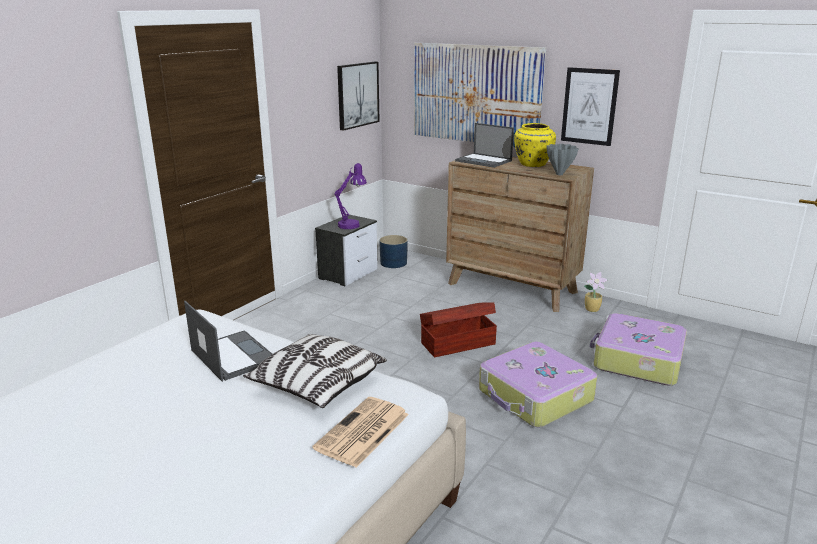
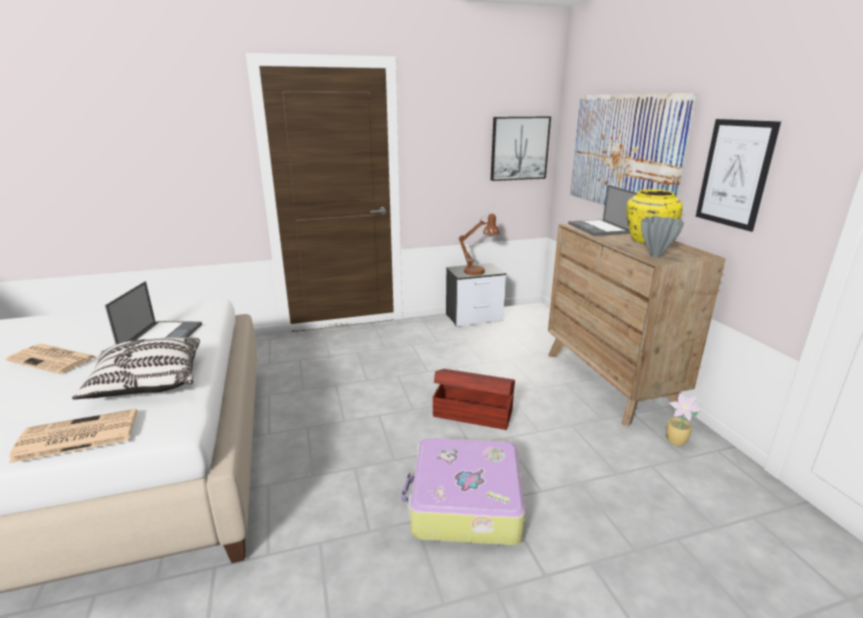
camera: 40 degrees right, 0 degrees up
purple table lamp [334,163,367,229] -> brown table lamp [458,214,499,275]
blue planter [379,235,408,268] -> none
suitcase [590,313,687,385] -> none
none -> newspaper [5,344,96,374]

